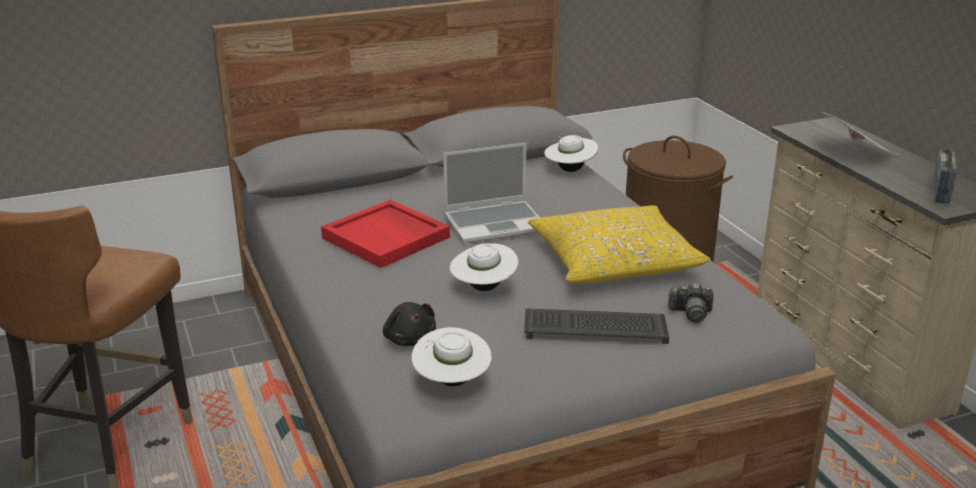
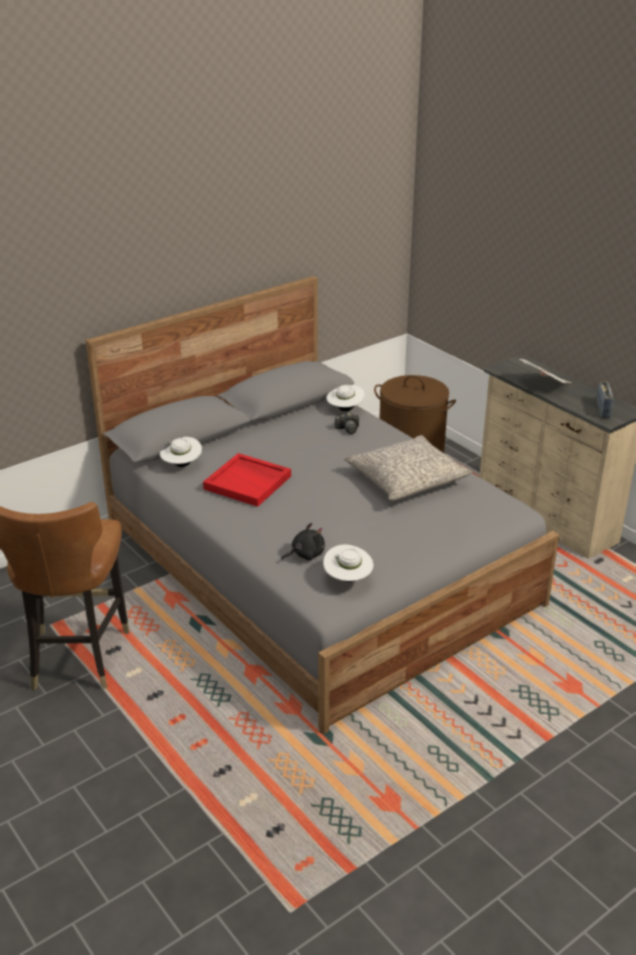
camera: 15 degrees left, 5 degrees up
black plush toy [383,302,436,346] -> black plush toy turned 75 degrees counterclockwise [281,523,325,560]
laptop [443,143,540,243] -> none
white hat [450,243,518,291] -> white hat moved to [160,437,202,467]
keyboard [524,308,669,344] -> none
yellow pillow [528,205,711,283] -> grey pillow [344,435,472,501]
camera [668,283,714,323] -> camera moved to [334,412,359,434]

